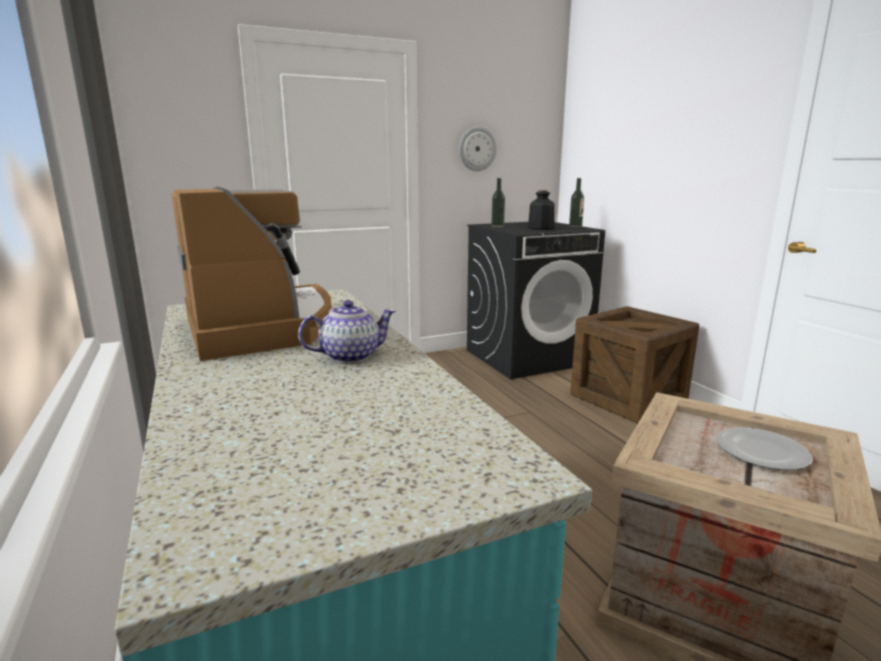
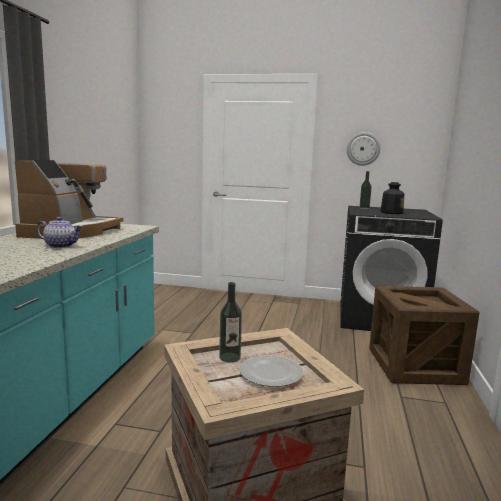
camera: 35 degrees right, 5 degrees down
bottle [569,178,584,227] -> bottle moved to [219,282,242,363]

